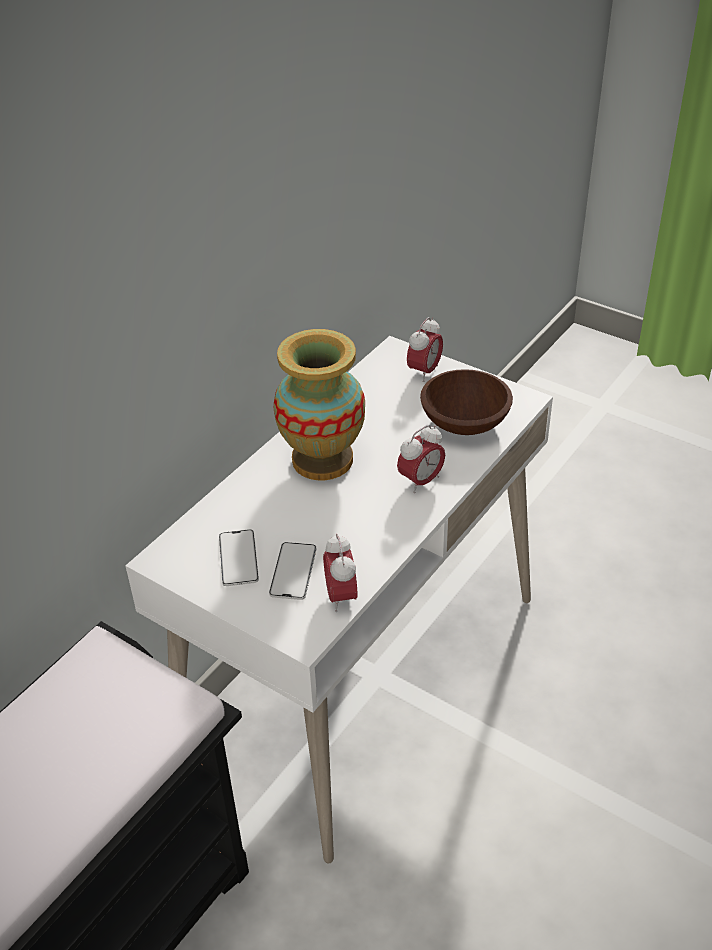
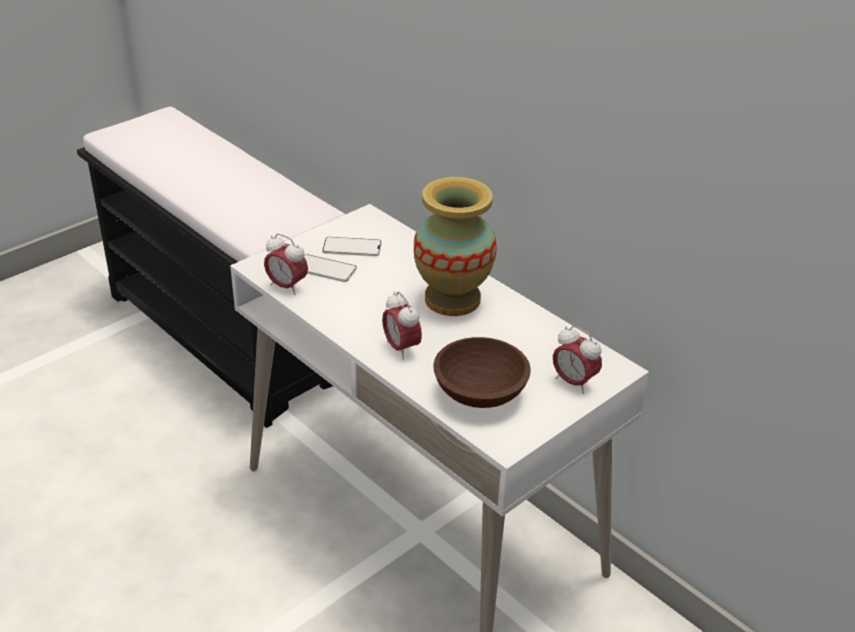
camera: 100 degrees right, 5 degrees down
alarm clock [323,534,357,612] -> alarm clock turned 150 degrees counterclockwise [264,234,308,295]

